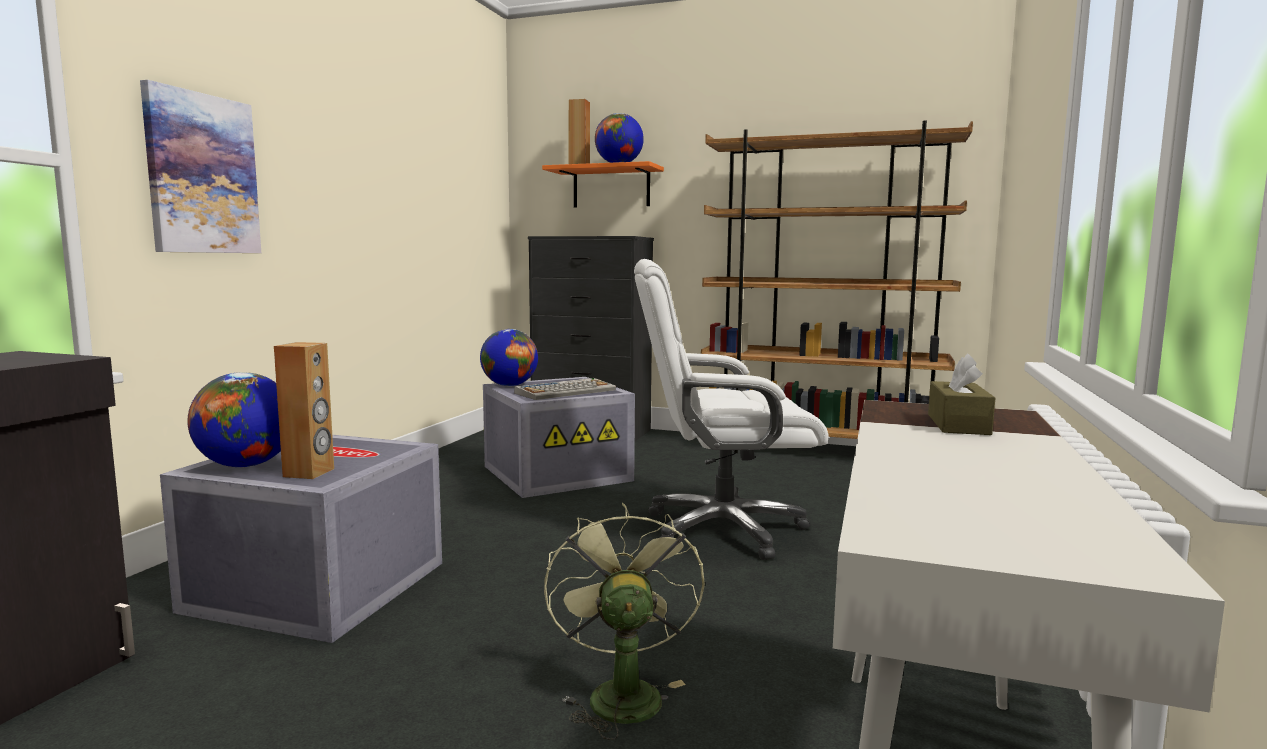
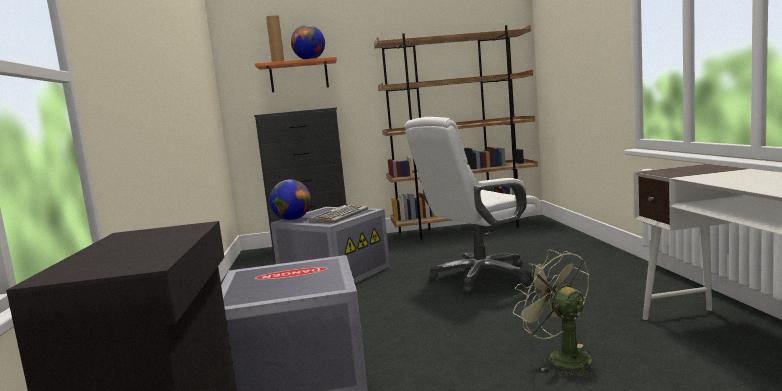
camera: 25 degrees left, 0 degrees up
picture [140,80,261,253] -> none
globe [187,372,281,467] -> none
brown speaker [274,342,334,479] -> none
brown tissue box [928,353,995,435] -> none

